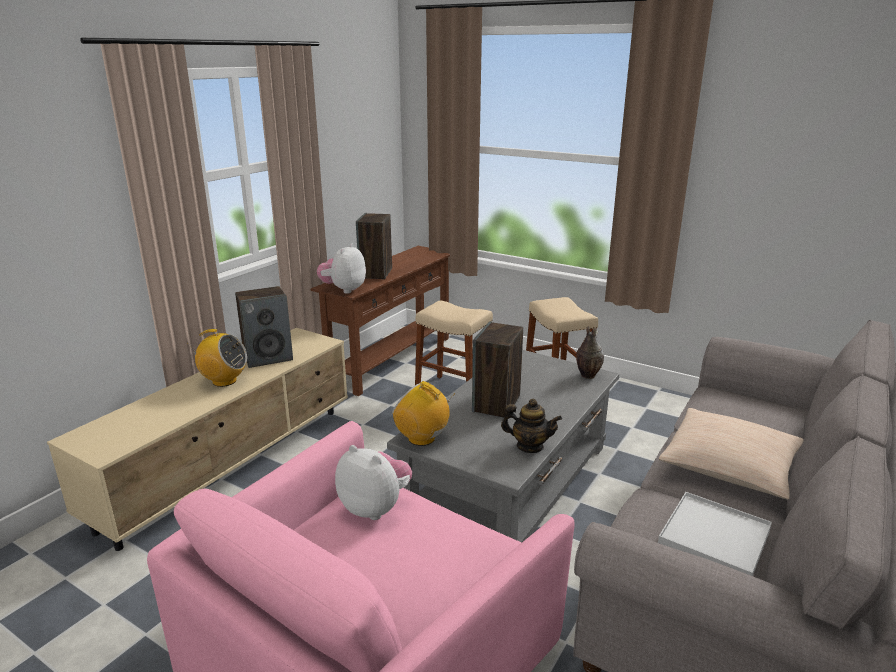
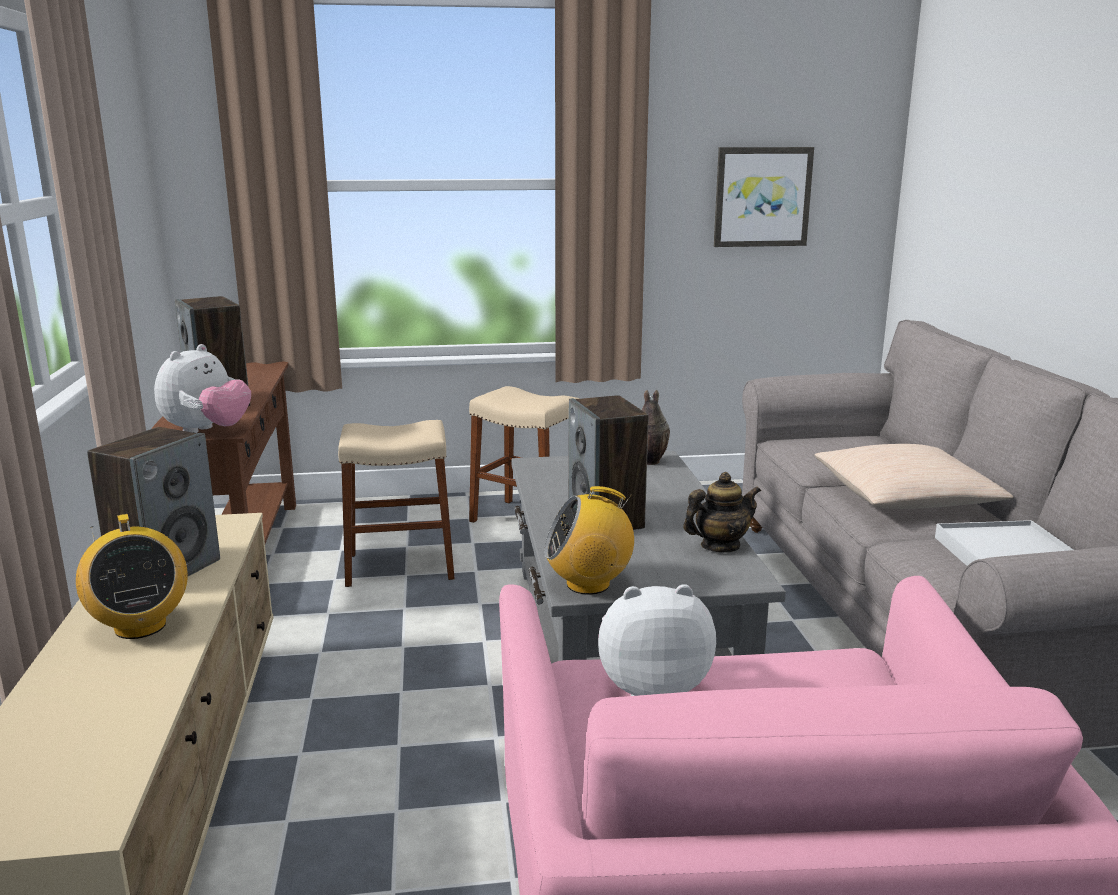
camera: 40 degrees left, 5 degrees down
radio [188,329,247,387] -> radio turned 90 degrees clockwise [76,514,188,639]
plush toy [317,243,366,294] -> plush toy turned 135 degrees counterclockwise [154,344,251,433]
none -> picture [714,147,814,247]

